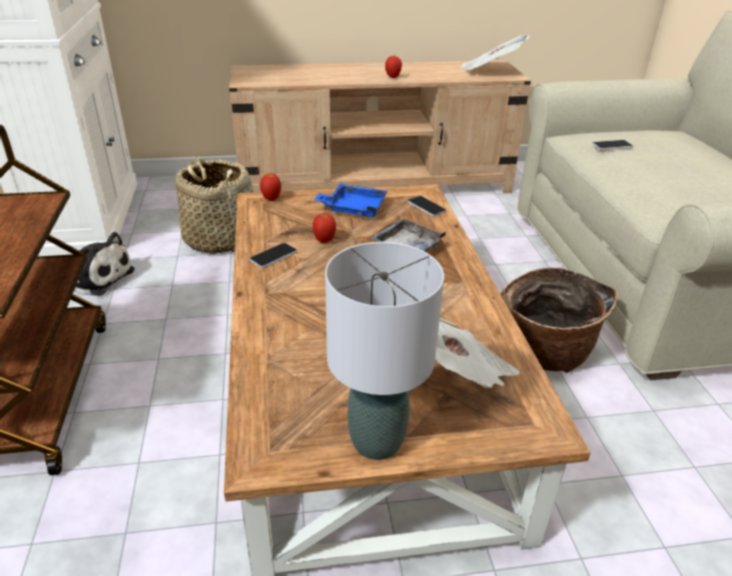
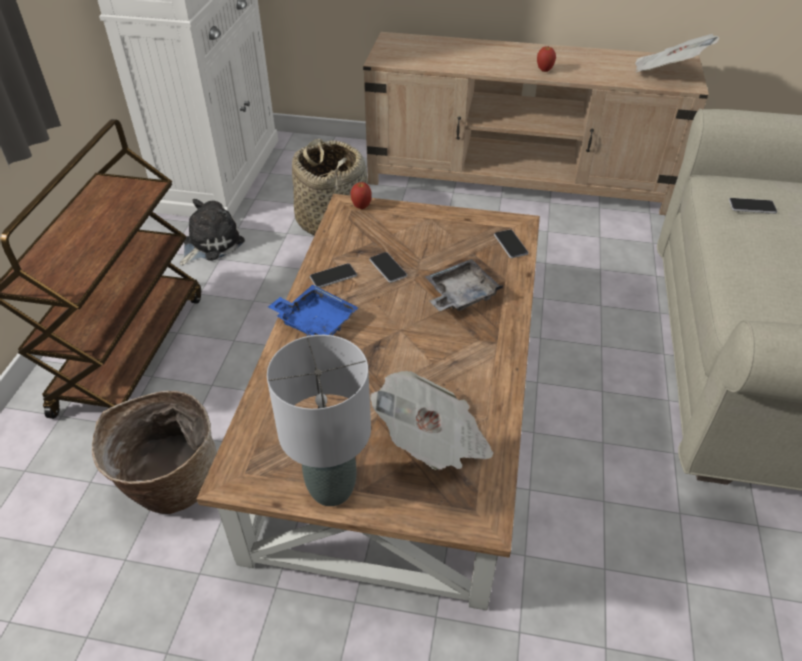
camera: 20 degrees right, 10 degrees up
plush toy [74,232,135,296] -> plush toy turned 90 degrees counterclockwise [180,199,245,266]
apple [313,213,336,243] -> phone [369,252,407,283]
blue tray [314,183,388,217] -> blue tray moved to [268,284,358,336]
basket [501,267,618,373] -> basket moved to [92,391,217,514]

